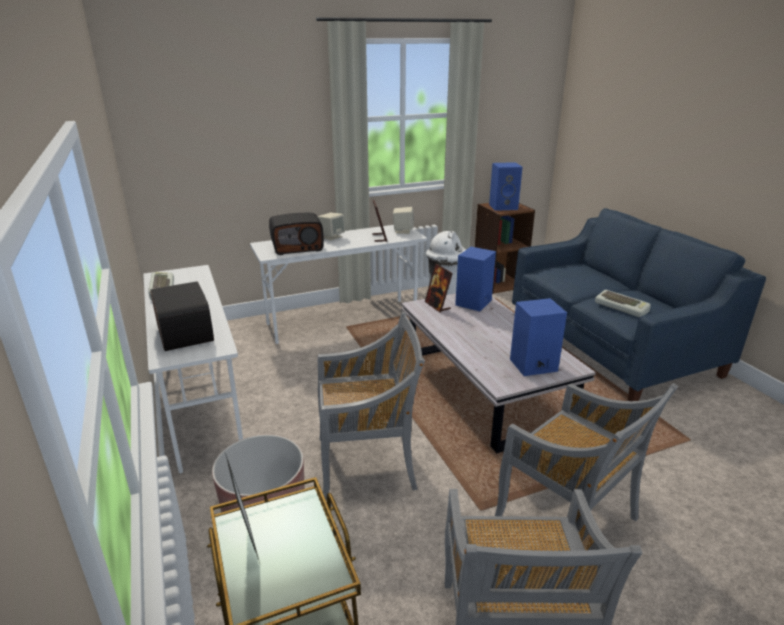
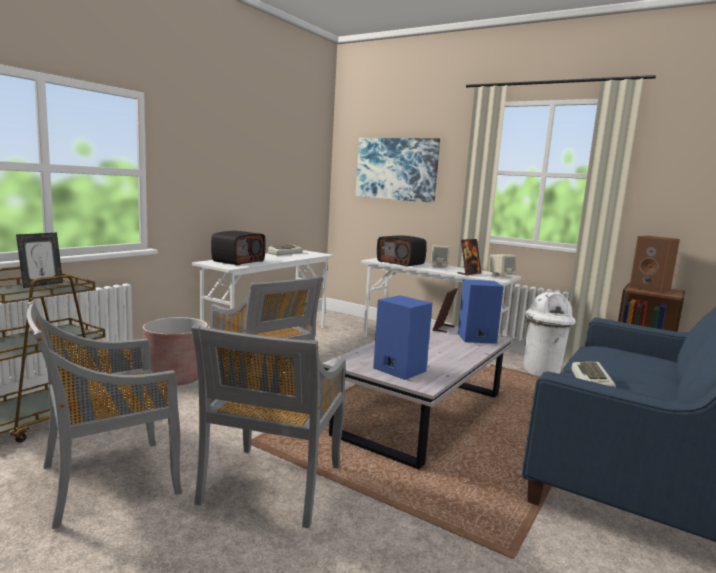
camera: 55 degrees right, 15 degrees down
blue speaker [489,162,523,211] -> brown speaker [629,236,680,293]
none -> picture [356,138,440,203]

